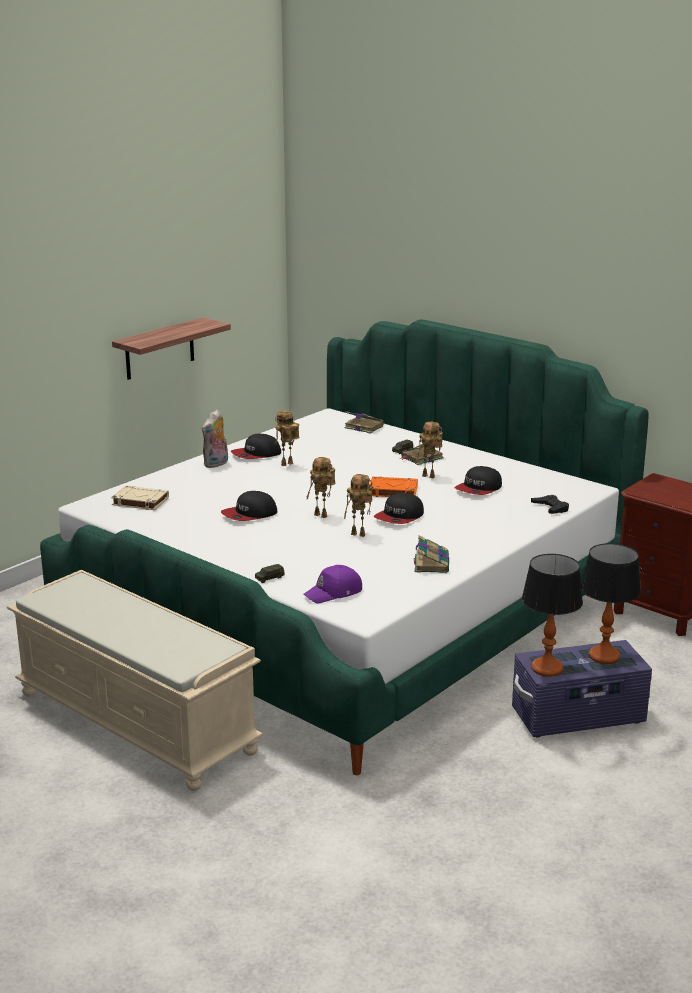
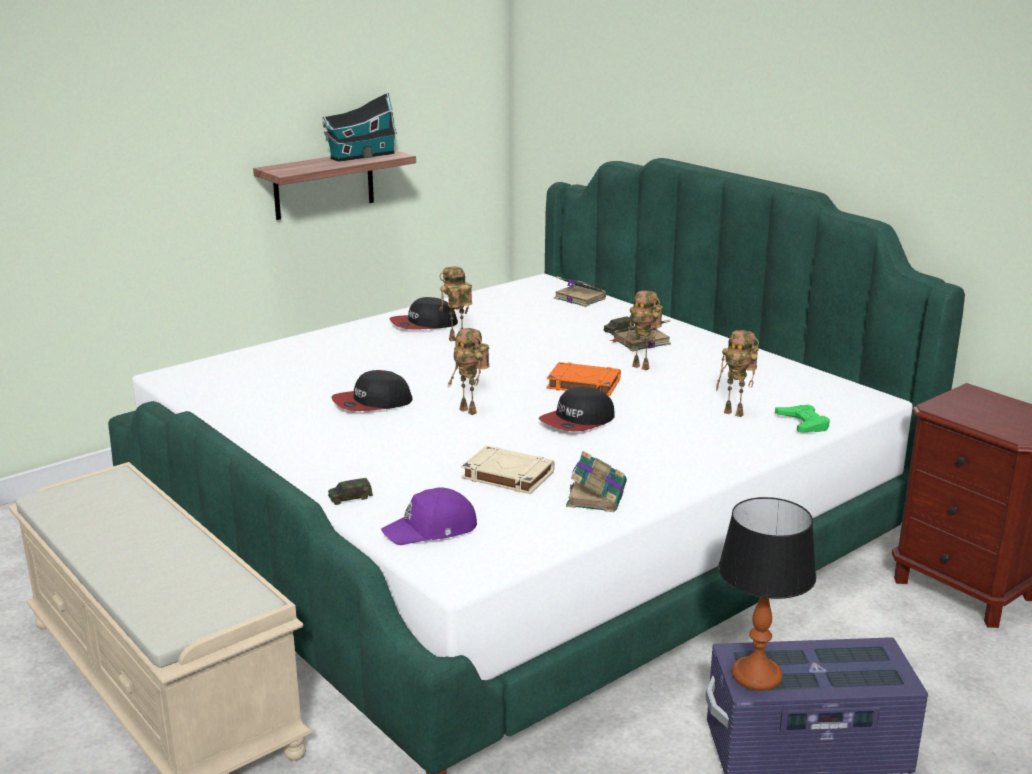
camera: 10 degrees right, 0 degrees up
beige book [111,485,169,510] -> beige book moved to [461,446,555,494]
plush toy [202,410,228,468] -> none
toy robot [344,474,372,537] -> toy robot moved to [716,330,759,417]
cap [455,466,502,495] -> none
black game controller [531,495,569,514] -> green game controller [775,404,830,433]
table lamp [581,543,641,664] -> none
none -> toy house [323,92,397,162]

